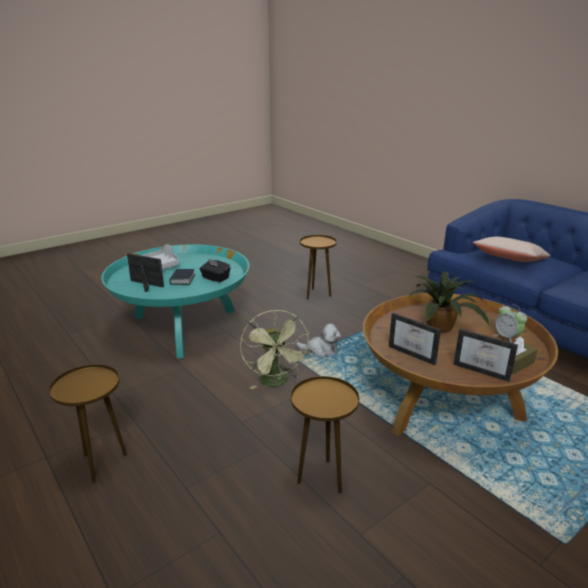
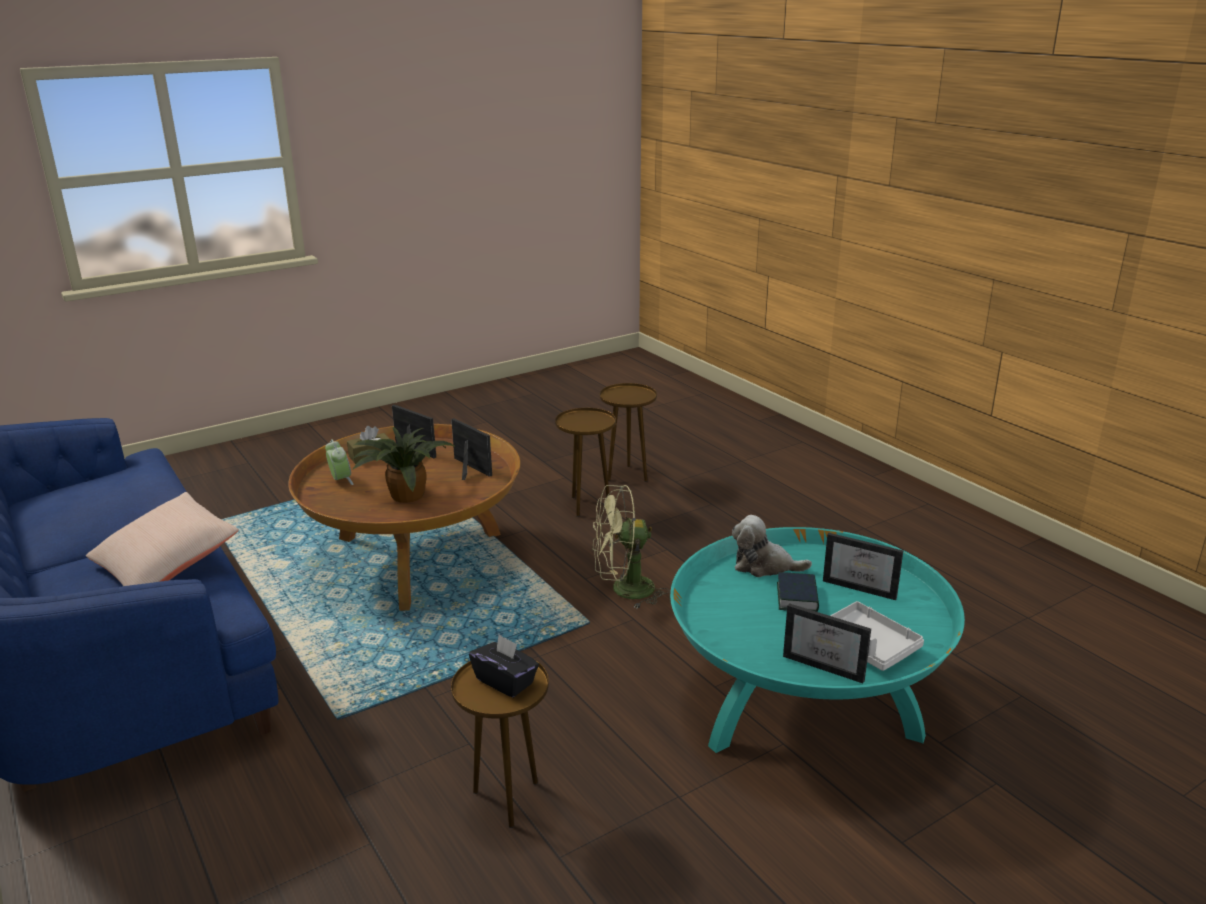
camera: 175 degrees left, 0 degrees up
brown side table [49,364,127,482] -> brown side table moved to [600,383,657,482]
black tissue box [200,258,231,282] -> black tissue box moved to [469,634,539,698]
green fan [240,310,310,389] -> green fan turned 90 degrees counterclockwise [592,485,669,609]
plush toy [296,323,341,357] -> plush toy moved to [732,515,812,577]
none -> picture frame [783,603,871,683]

